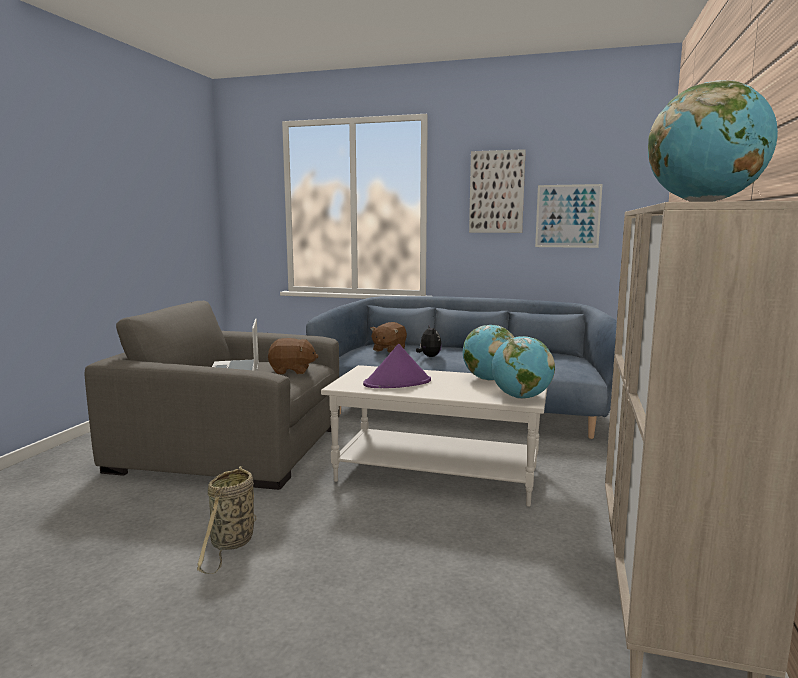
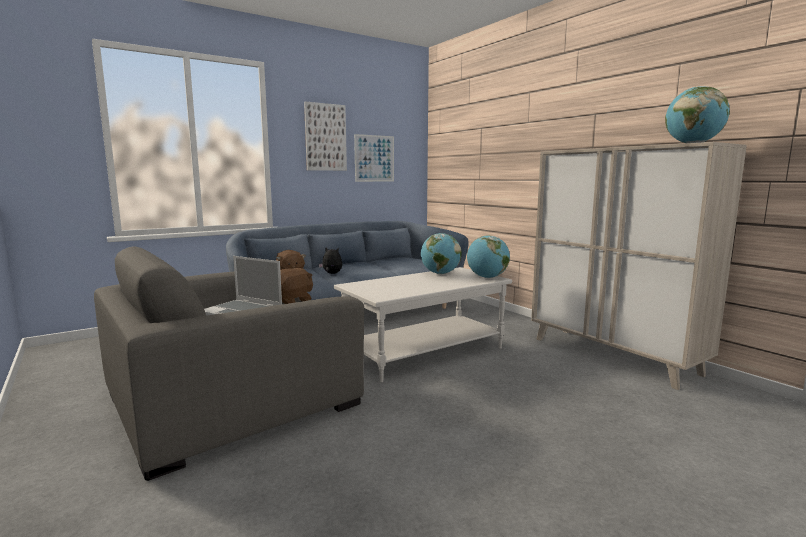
camera: 50 degrees left, 0 degrees up
basket [197,466,257,574] -> none
purple hat [363,344,431,388] -> none

